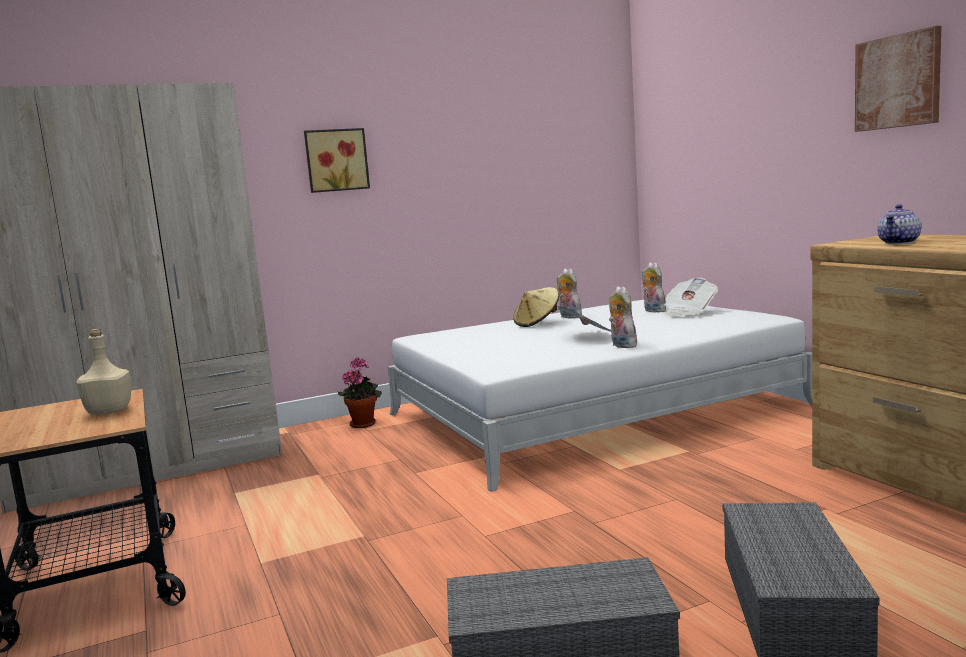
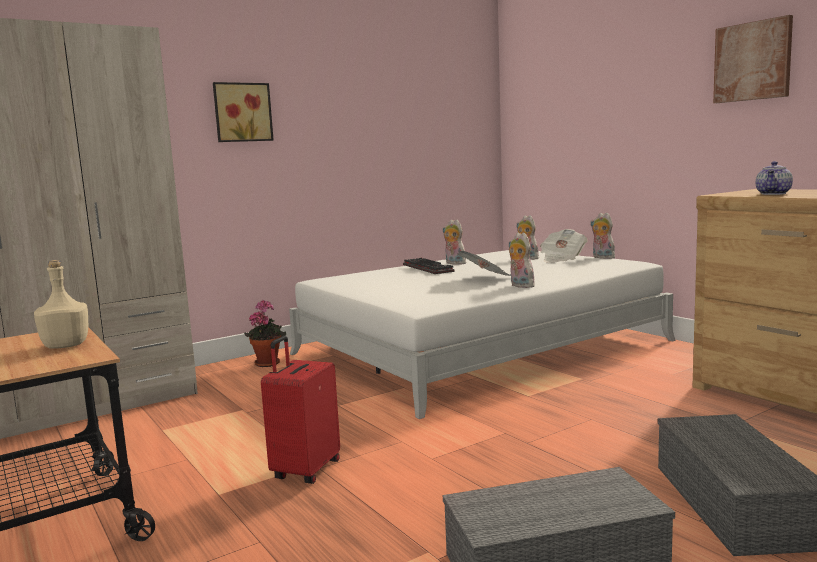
camera: 10 degrees left, 0 degrees up
beige hat [513,287,559,327] -> keyboard [403,258,455,274]
none -> red suitcase [261,336,340,484]
none -> plush toy [591,213,615,259]

